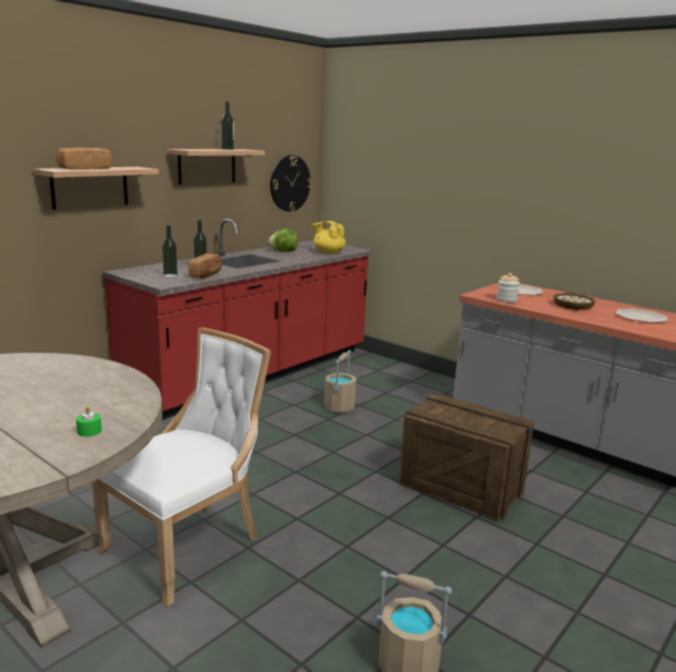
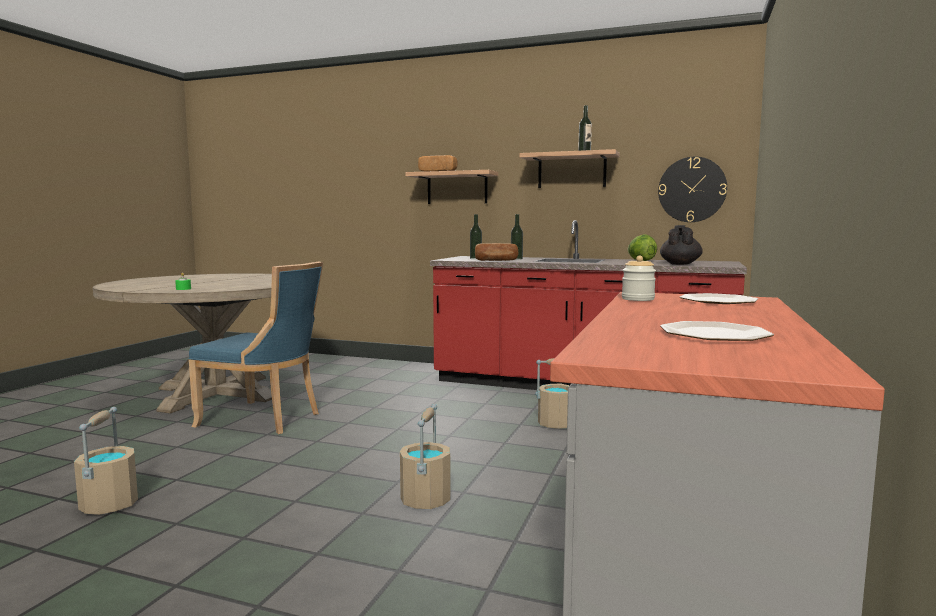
camera: 70 degrees right, 10 degrees down
white chair [92,328,271,607] -> blue chair [188,262,323,434]
yellow teapot [312,221,346,254] -> black teapot [660,225,703,265]
crate [399,394,534,521] -> beige bucket [400,404,451,509]
bowl [553,292,596,310] -> none

